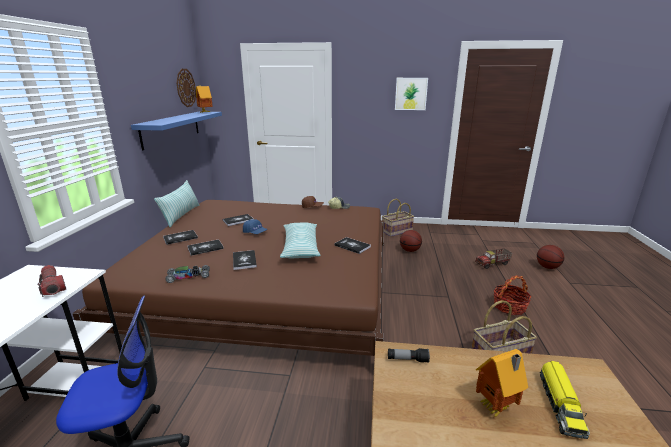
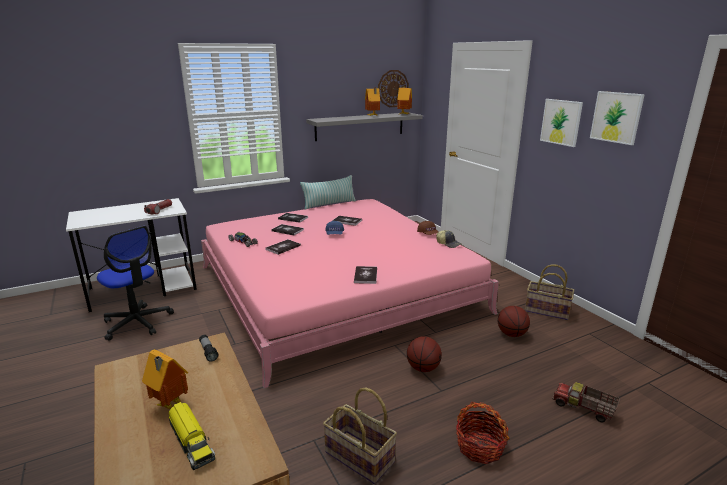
camera: 55 degrees right, 0 degrees up
brown bed [72,200,384,358] -> pink bed [201,199,499,389]
blue shelf [131,112,222,150] -> grey shelf [306,112,423,141]
pillow [280,223,320,258] -> none
basketball [537,245,564,269] -> basketball moved to [407,336,442,372]
toy truck [540,361,590,439] -> toy truck turned 105 degrees counterclockwise [169,402,215,470]
none -> toy house [365,88,380,116]
none -> picture [540,99,583,147]

